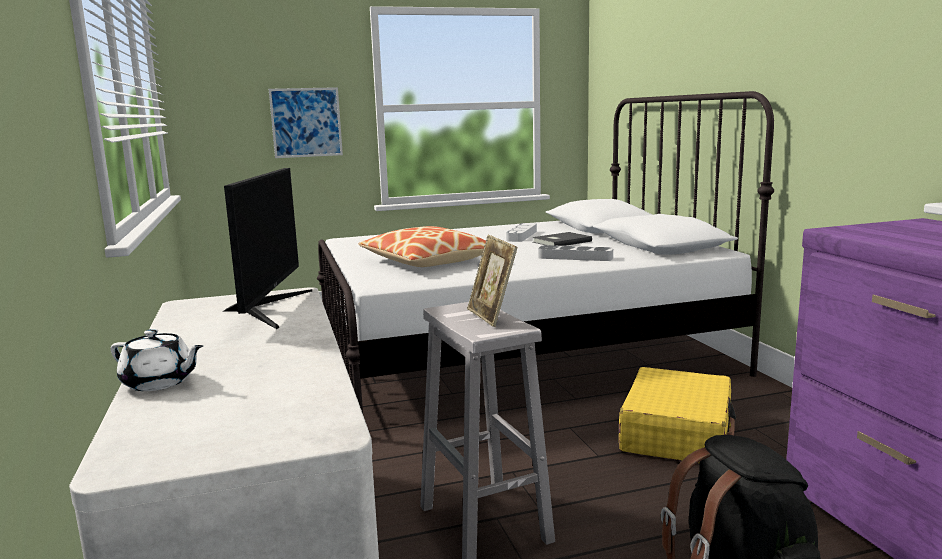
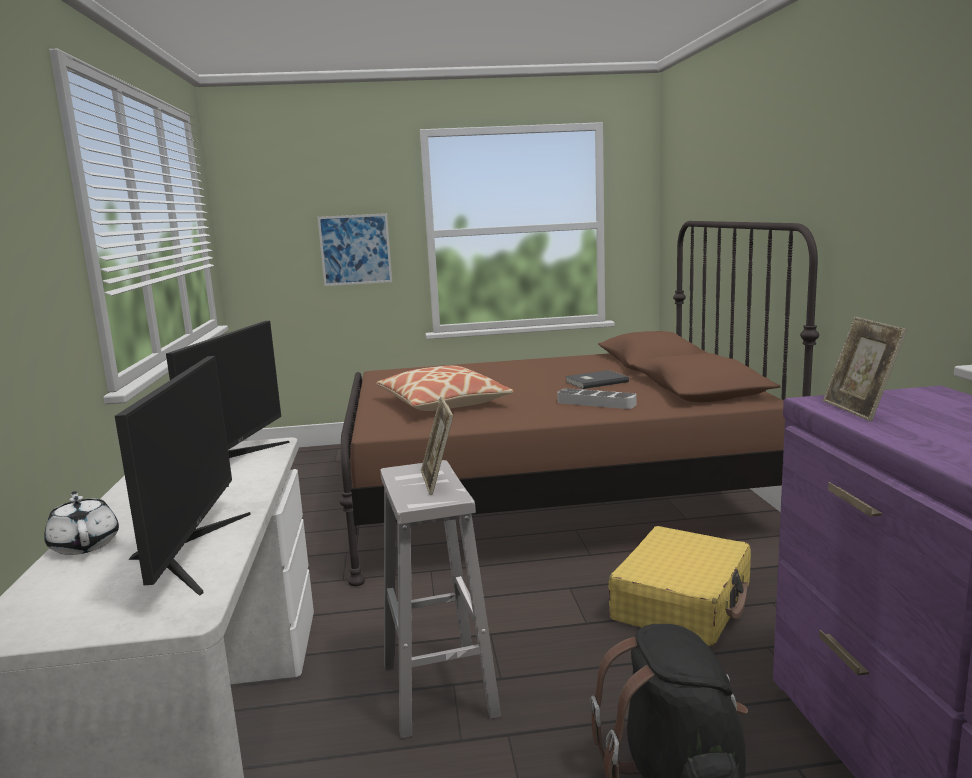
camera: 10 degrees right, 0 degrees up
white teapot [110,329,204,391] -> white teapot turned 150 degrees counterclockwise [44,491,119,555]
white bed [317,91,774,413] -> brown bed [340,221,819,586]
grey tray [506,223,537,242] -> none
none -> monitor [115,356,251,596]
none -> picture frame [823,316,908,422]

